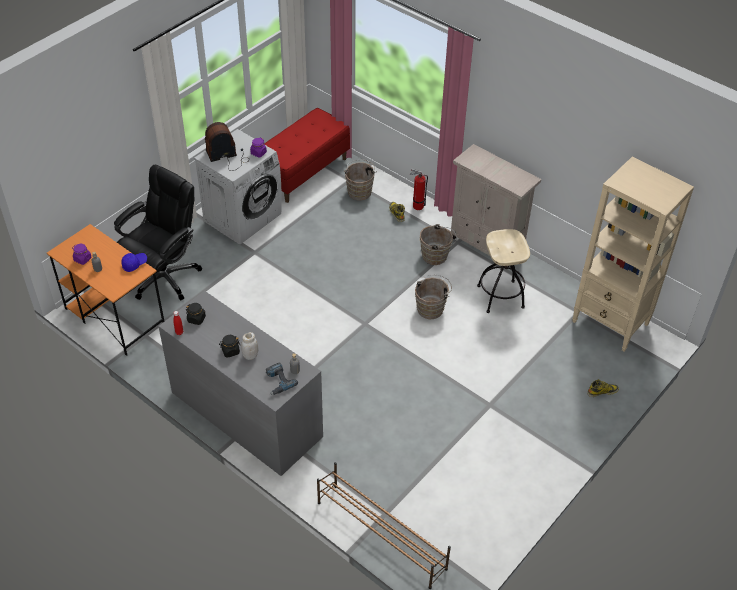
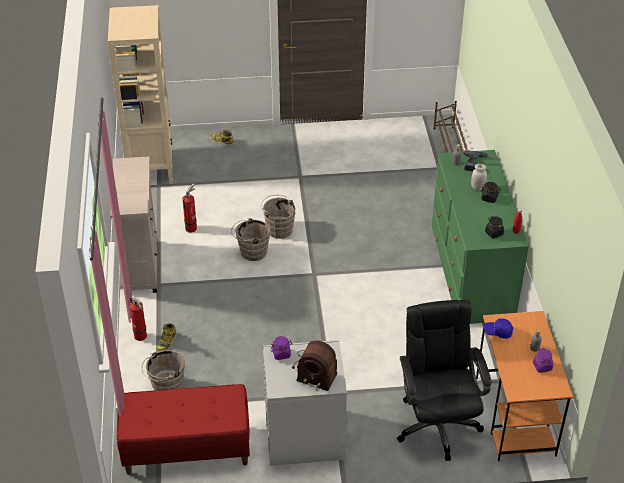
camera: 135 degrees left, 5 degrees down
black office chair [114,165,202,301] -> black office chair turned 90 degrees clockwise [397,300,491,461]
grey dresser [158,291,323,476] -> green dresser [432,150,529,324]
brown bucket [420,224,457,265] -> brown bucket moved to [261,195,296,239]
beige stool [477,229,530,313] -> fire extinguisher [182,184,197,232]

